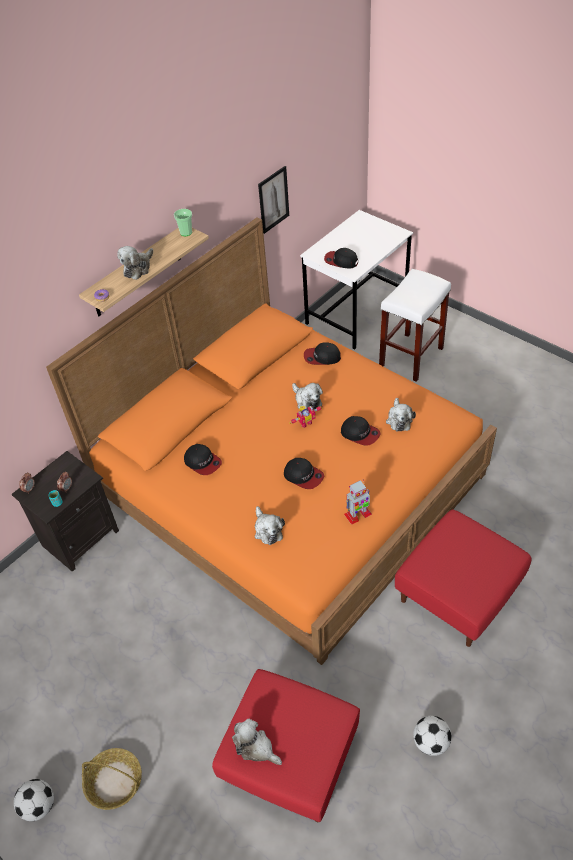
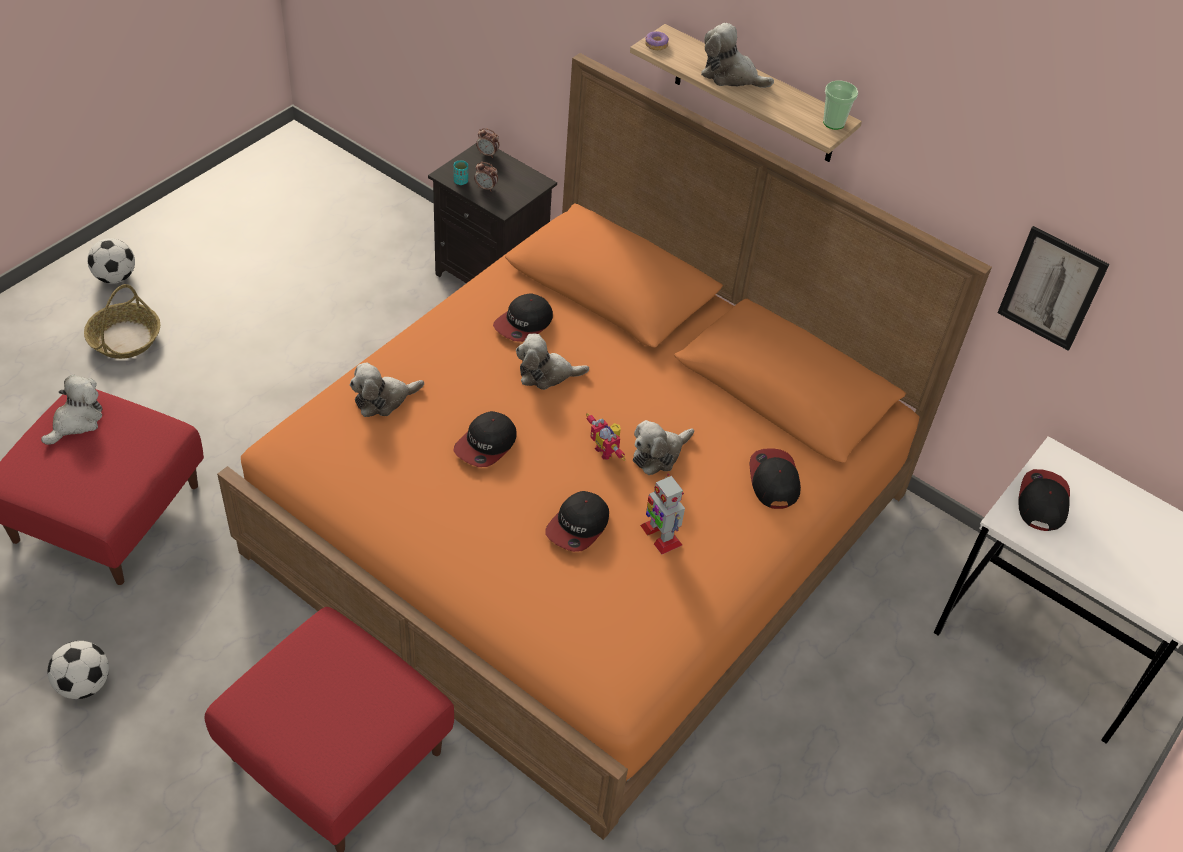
camera: 80 degrees right, 0 degrees up
toy robot [344,480,372,525] -> toy robot moved to [640,474,685,554]
white stool [379,269,451,382] -> none
plush toy [386,398,416,432] -> plush toy moved to [516,334,589,390]

